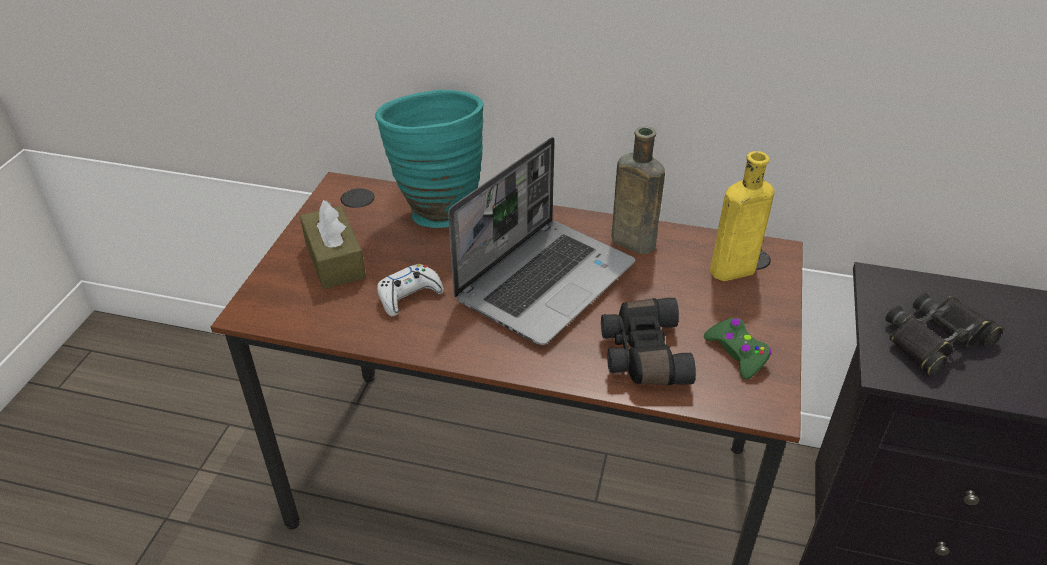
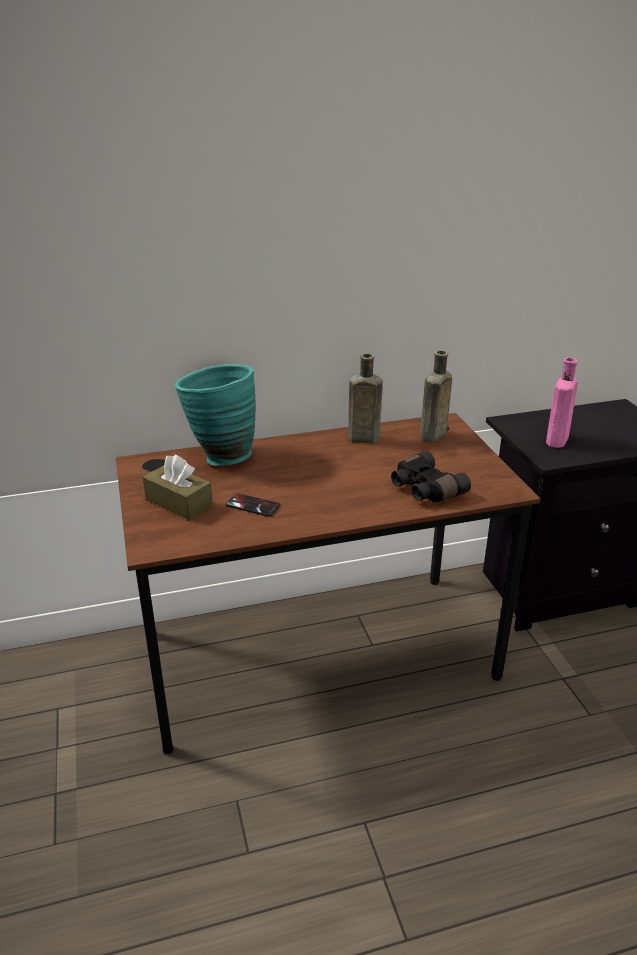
camera: 30 degrees left, 10 degrees down
white game controller [377,264,444,317] -> phone [225,493,280,517]
laptop [448,137,635,345] -> none
green game controller [704,318,772,379] -> none
yellow bottle [710,151,775,281] -> brown bottle [420,350,452,442]
black binoculars [885,292,1002,375] -> pink bottle [546,358,578,448]

